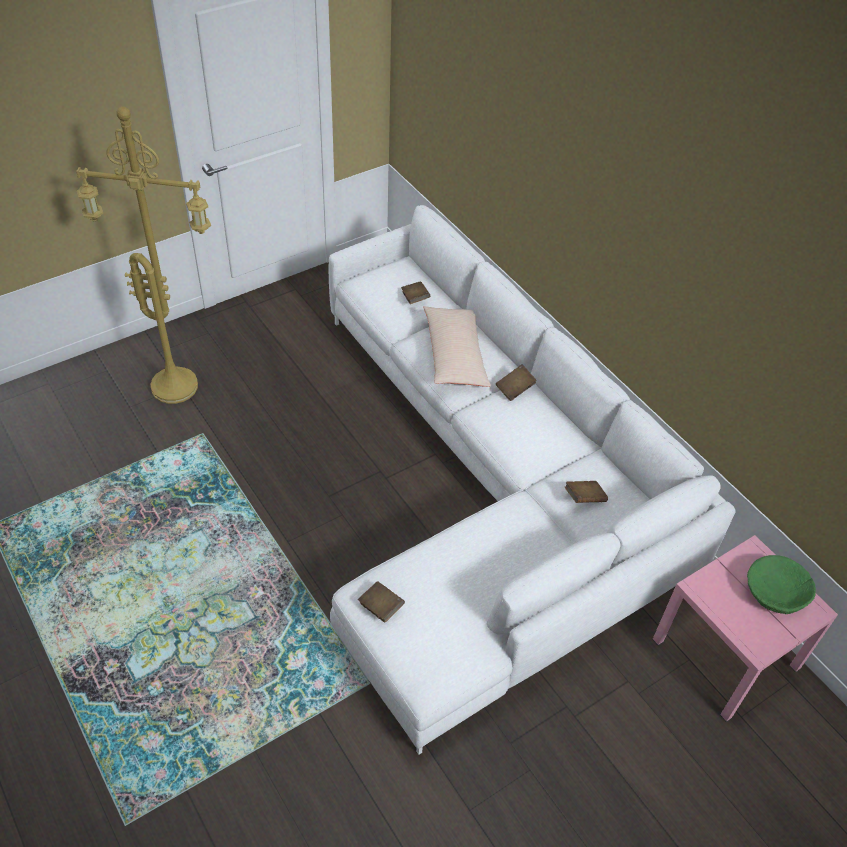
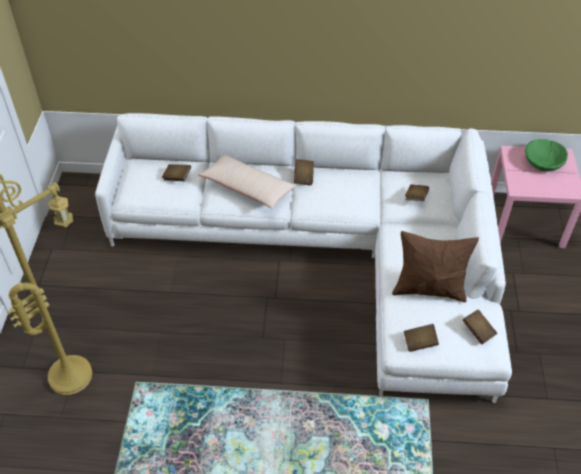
camera: 50 degrees left, 0 degrees up
none -> brown pillow [392,231,479,302]
none -> brown book [463,309,497,345]

